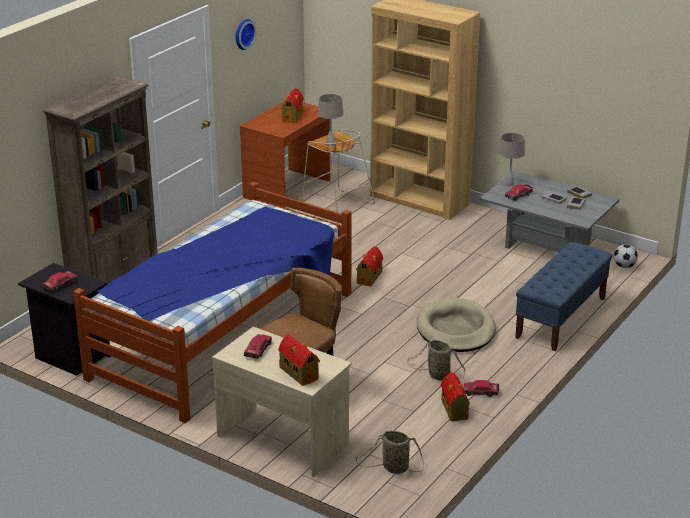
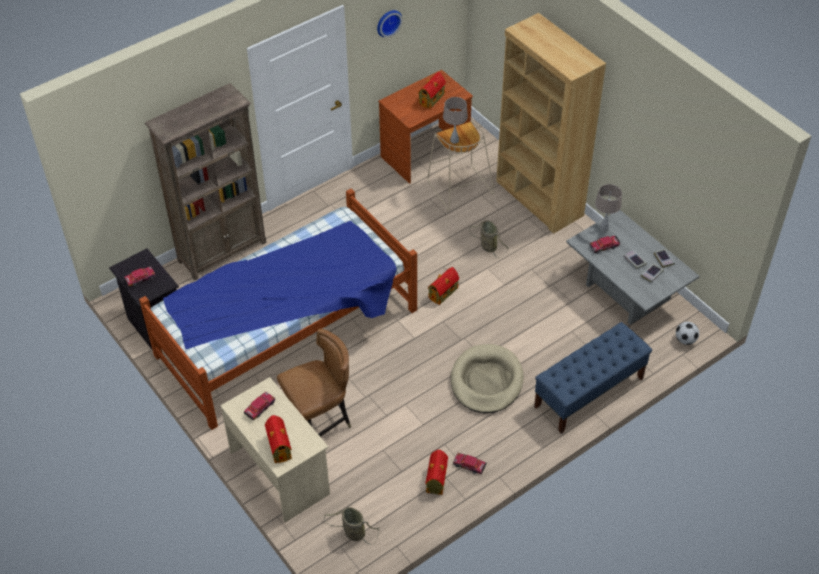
camera: 20 degrees right, 20 degrees up
basket [407,340,465,381] -> basket moved to [469,220,509,258]

